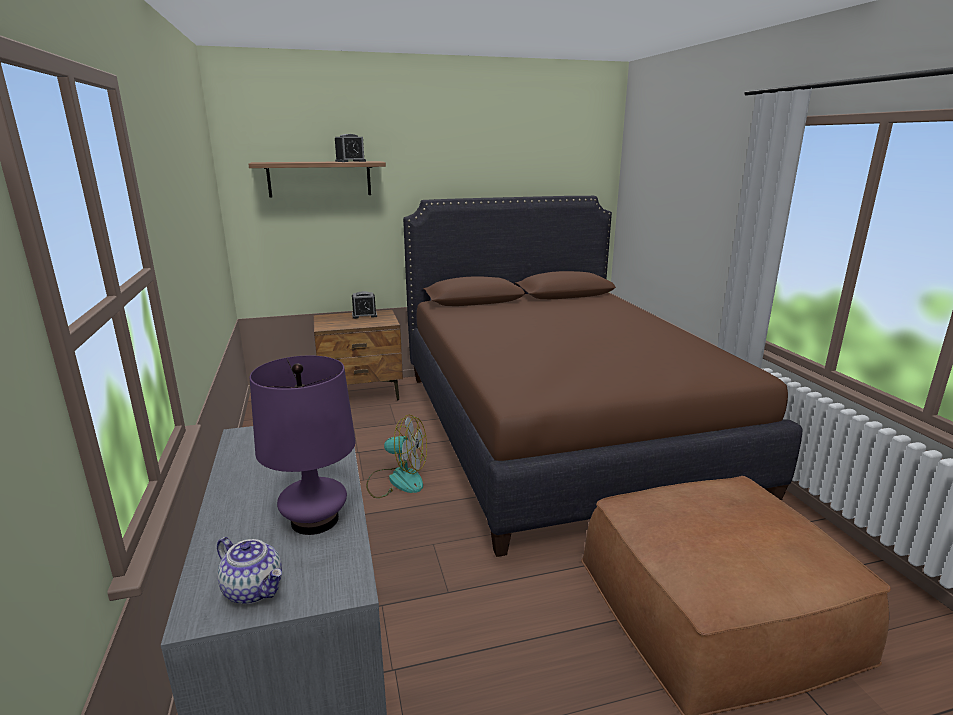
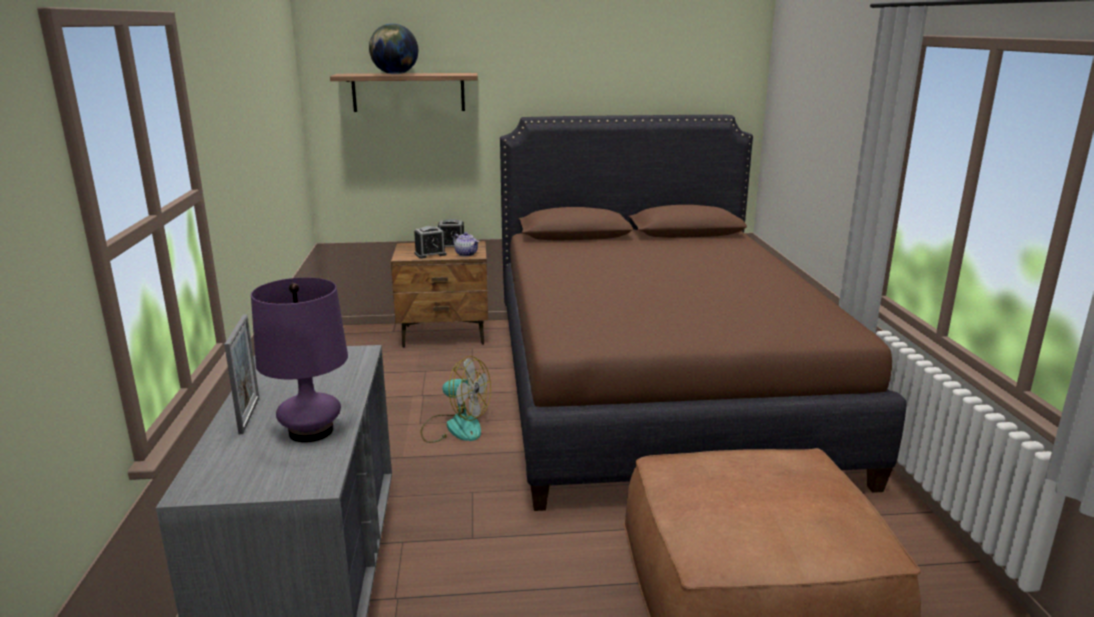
camera: 10 degrees right, 0 degrees up
teapot [217,537,282,604] -> teapot moved to [453,232,479,257]
alarm clock [335,134,366,162] -> alarm clock moved to [414,226,447,259]
none -> picture frame [224,314,259,434]
none -> globe [369,24,418,74]

